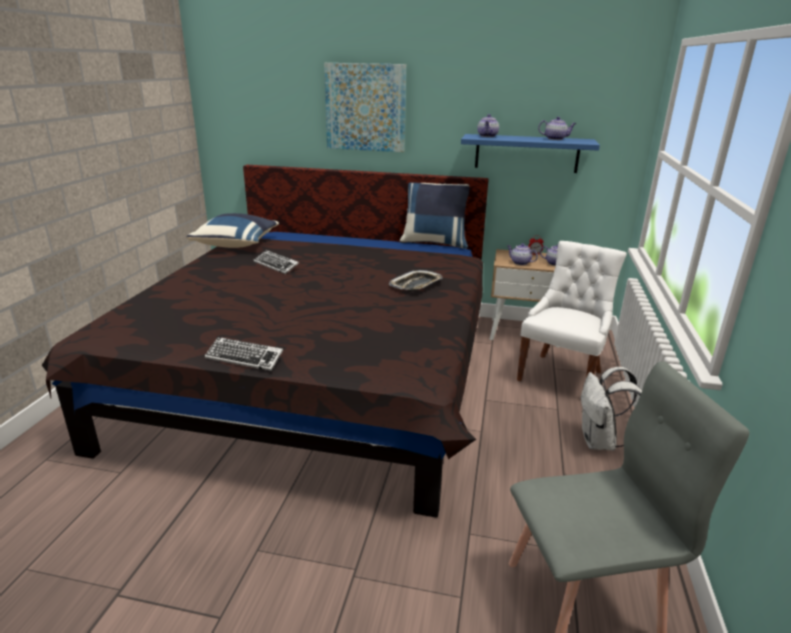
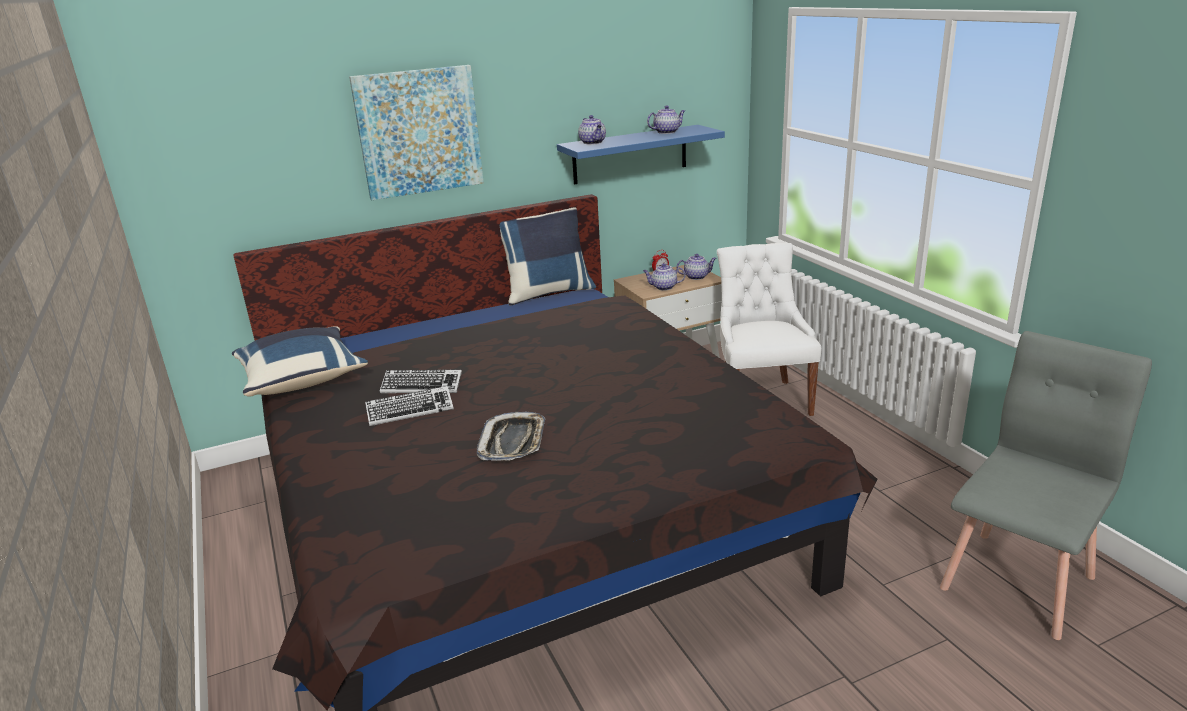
camera: 35 degrees left, 0 degrees up
keyboard [205,337,283,371] -> keyboard moved to [365,386,454,426]
tray [389,270,443,291] -> tray moved to [477,412,546,461]
white backpack [581,367,642,451] -> none

